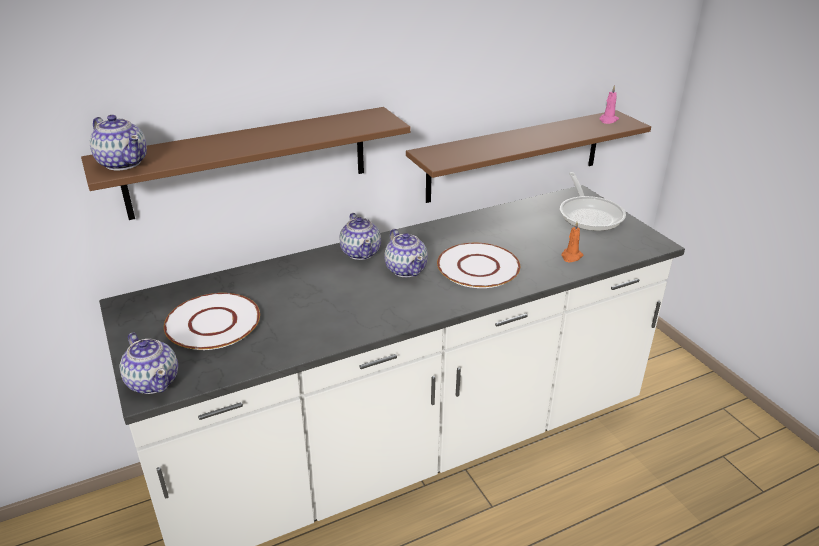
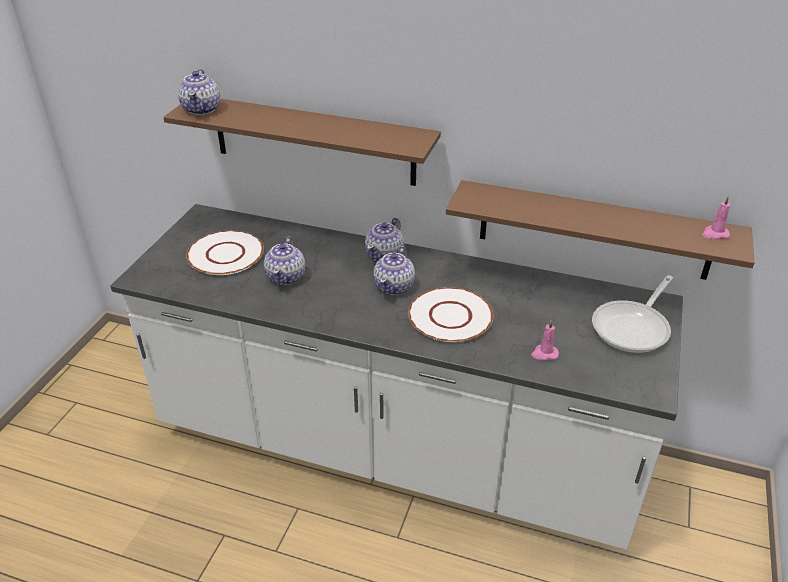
camera: 45 degrees right, 5 degrees up
teapot [120,332,178,394] -> teapot moved to [264,236,305,286]
orange candle [561,222,583,262] -> pink candle [531,320,559,361]

